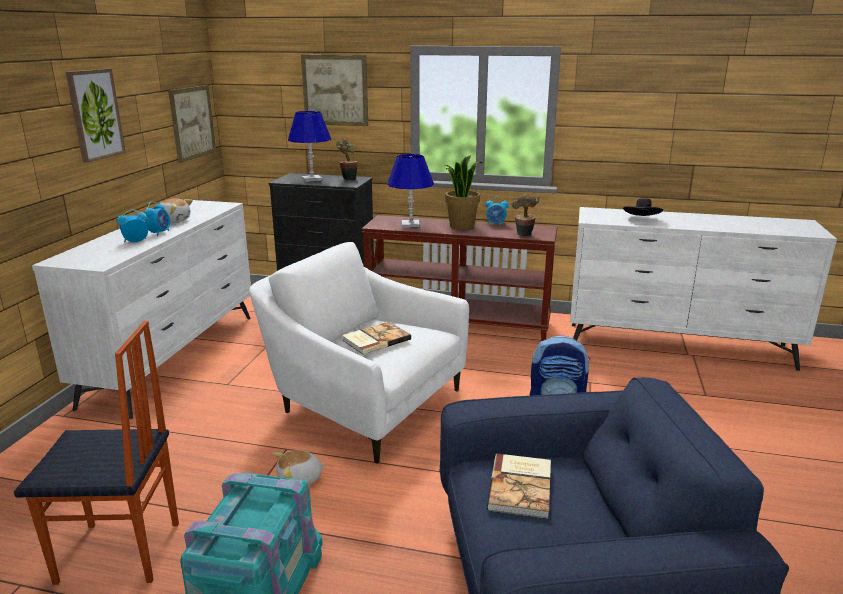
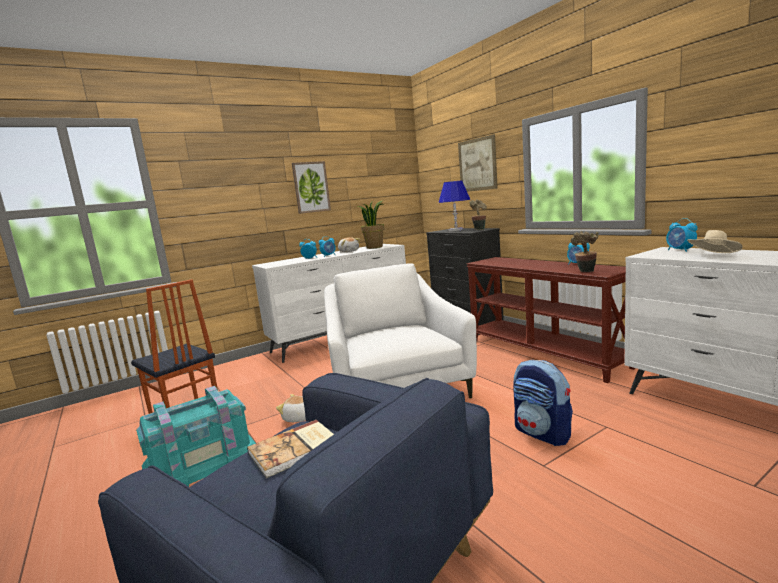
camera: 45 degrees right, 10 degrees down
picture [168,85,216,163] -> none
book [342,322,411,355] -> none
blue table lamp [387,154,434,228] -> none
potted plant [445,155,482,230] -> potted plant moved to [358,201,384,249]
black hat [623,198,663,216] -> beige hat [687,230,742,253]
none -> alarm clock [666,218,698,252]

